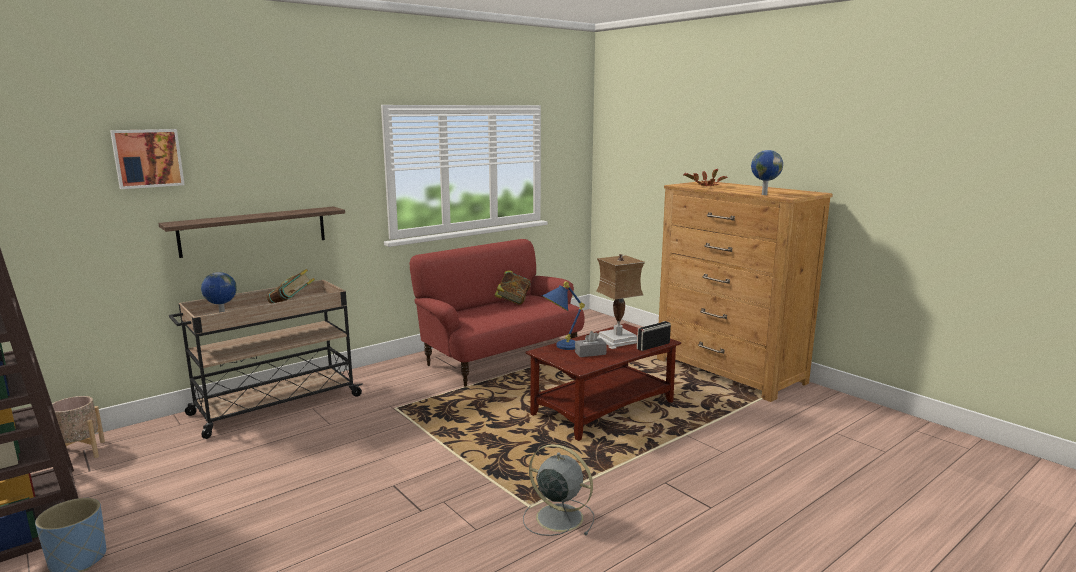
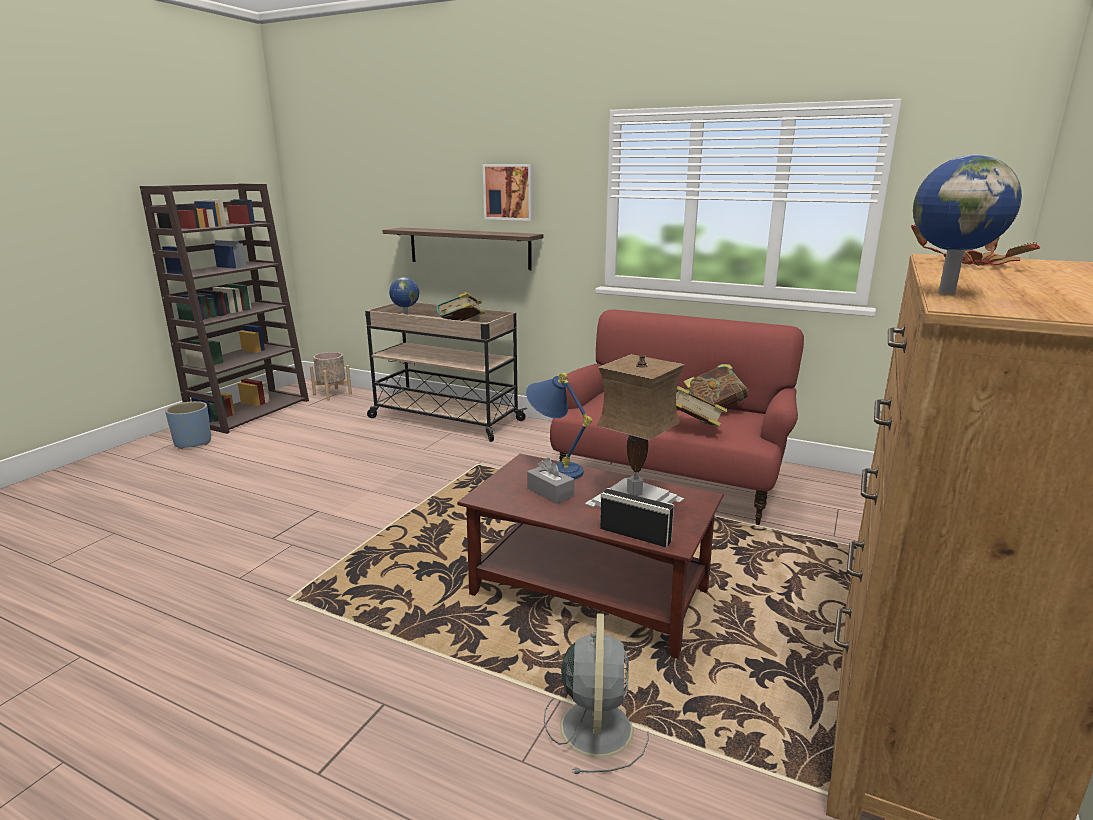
camera: 65 degrees right, 5 degrees up
picture [110,129,185,189] -> picture moved to [483,164,534,221]
grey fan [523,444,594,536] -> grey fan moved to [544,613,649,774]
none -> book [676,386,728,426]

